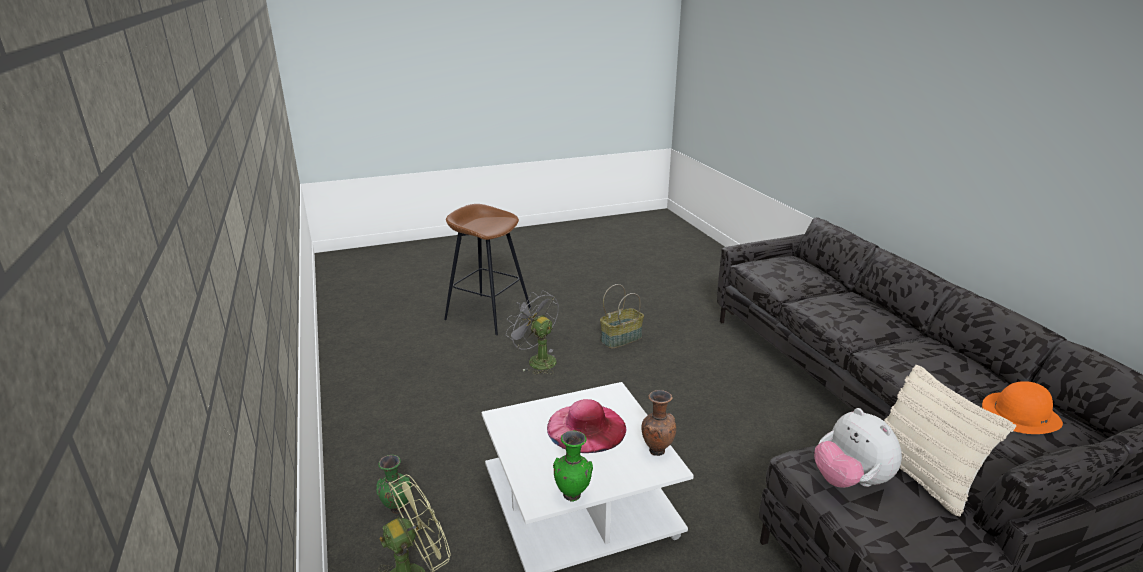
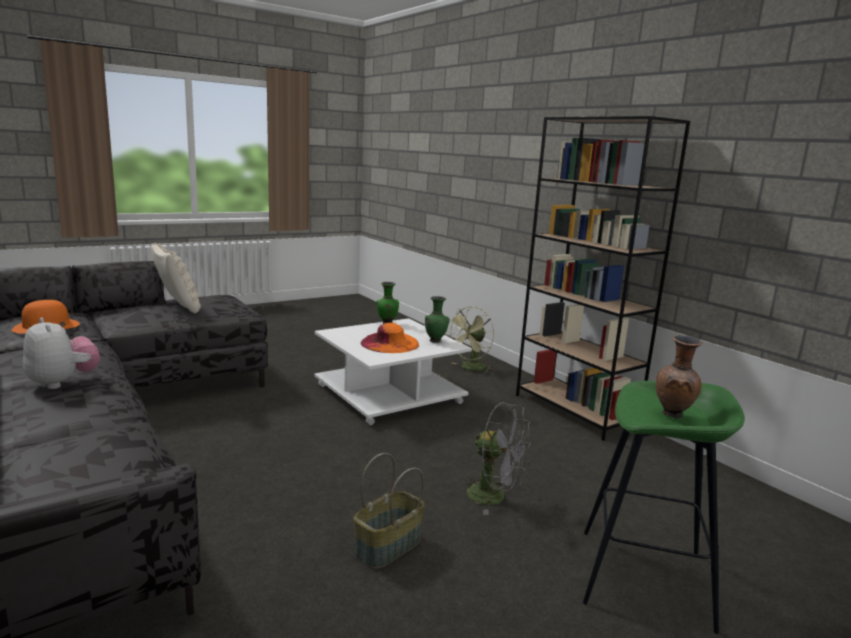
camera: 165 degrees right, 10 degrees down
green vase [376,455,411,513] -> green vase moved to [425,296,450,343]
brown stool [444,204,531,335] -> green stool [583,381,745,634]
pink hat [547,399,627,453] -> orange hat [360,323,419,353]
brown vase [641,390,676,456] -> brown vase moved to [656,335,702,419]
plush toy [814,408,902,488] -> plush toy moved to [23,317,100,389]
none -> beige bookcase [516,116,690,441]

